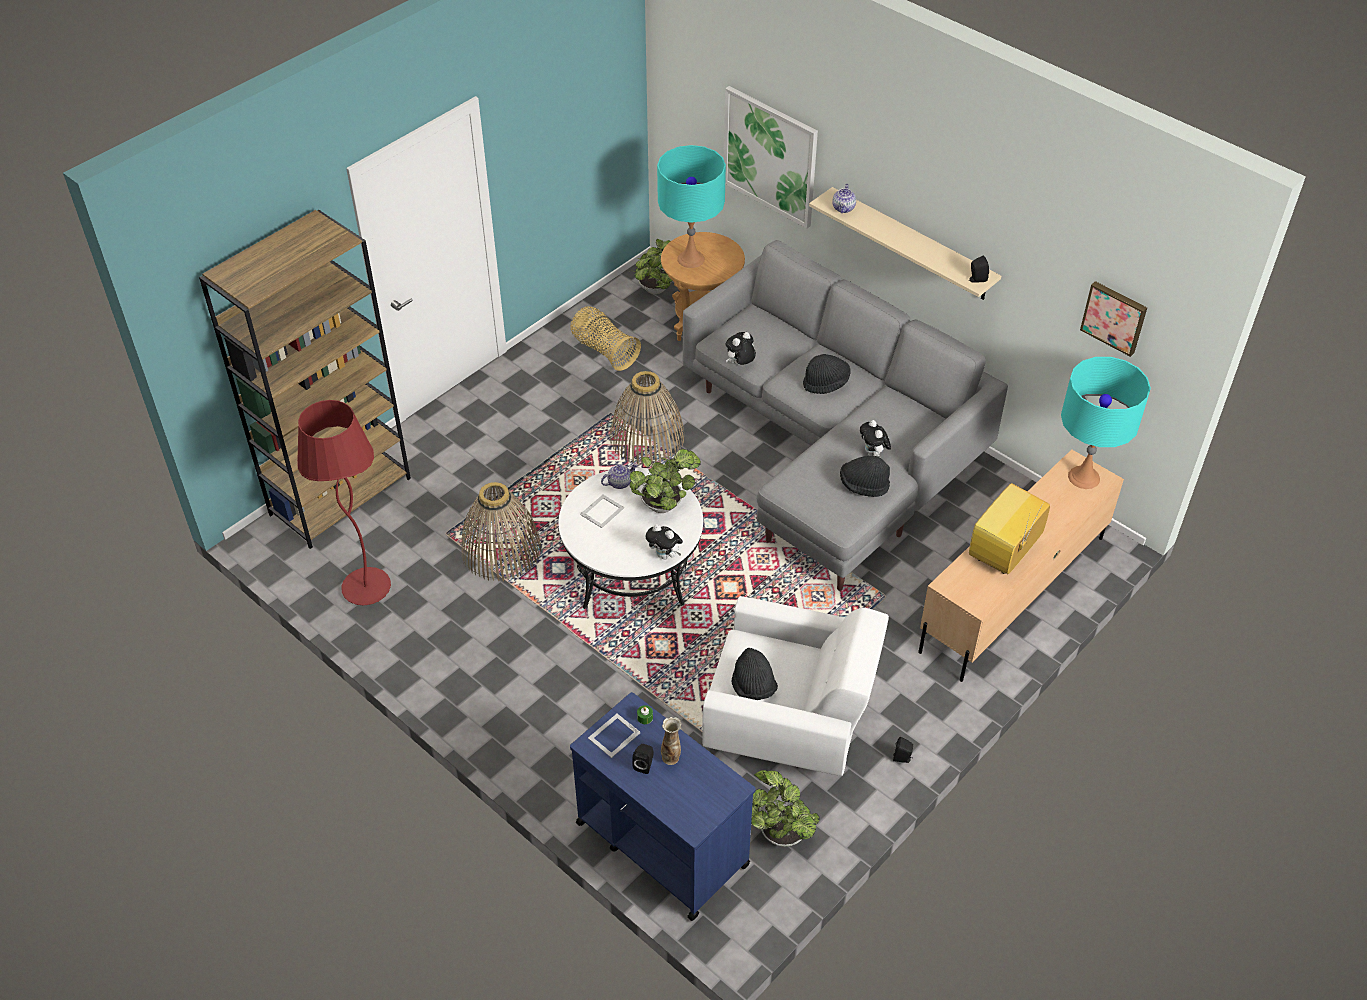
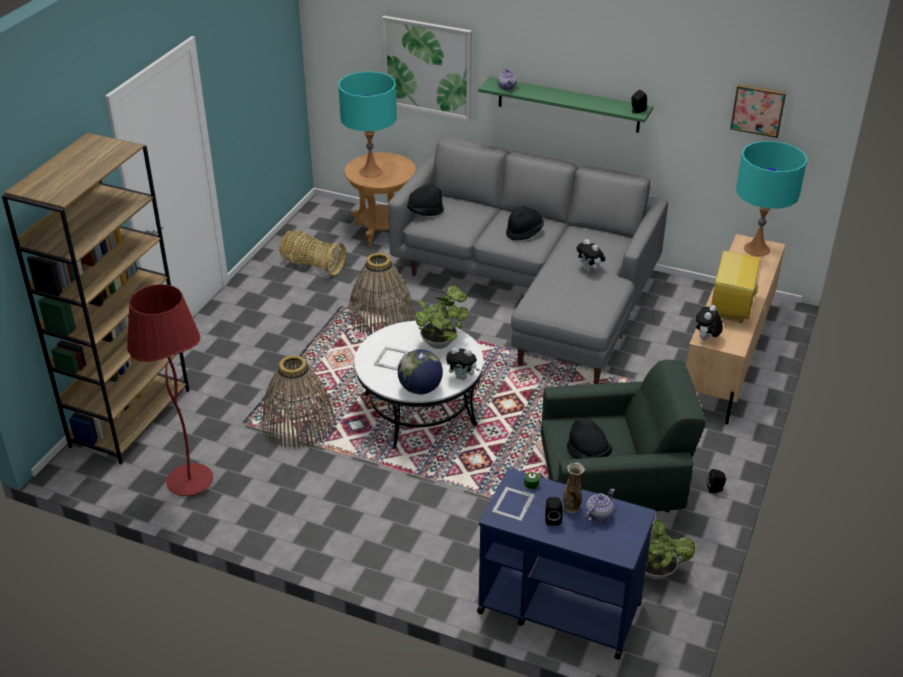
camera: 20 degrees left, 10 degrees down
teapot [601,464,638,489] -> teapot moved to [585,489,615,522]
potted plant [634,239,672,294] -> none
white armchair [702,596,889,776] -> green armchair [541,360,706,512]
plush toy [726,332,756,365] -> plush toy moved to [696,305,723,340]
beige shelf [809,187,1001,300] -> green shelf [478,77,653,133]
black hat [840,456,890,497] -> black hat moved to [407,183,444,216]
none -> globe [398,349,443,395]

